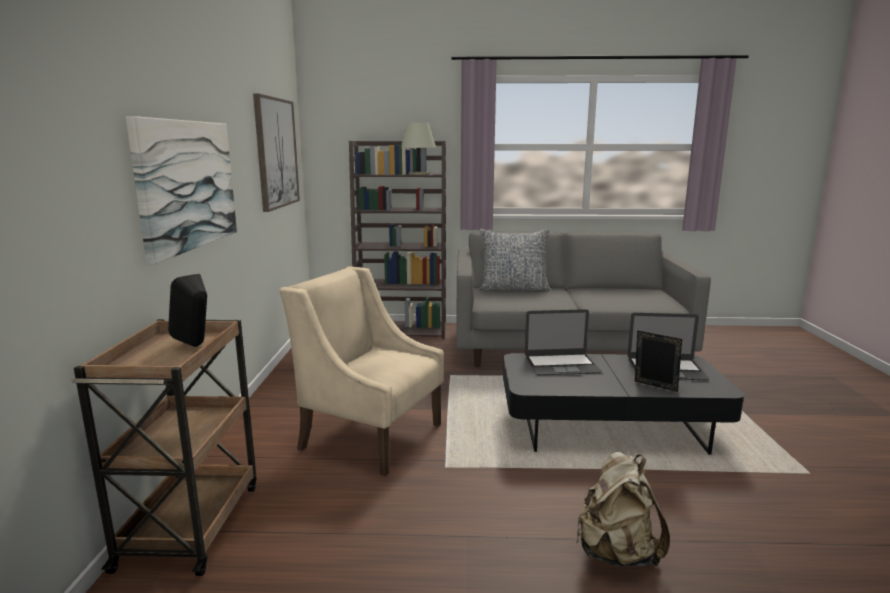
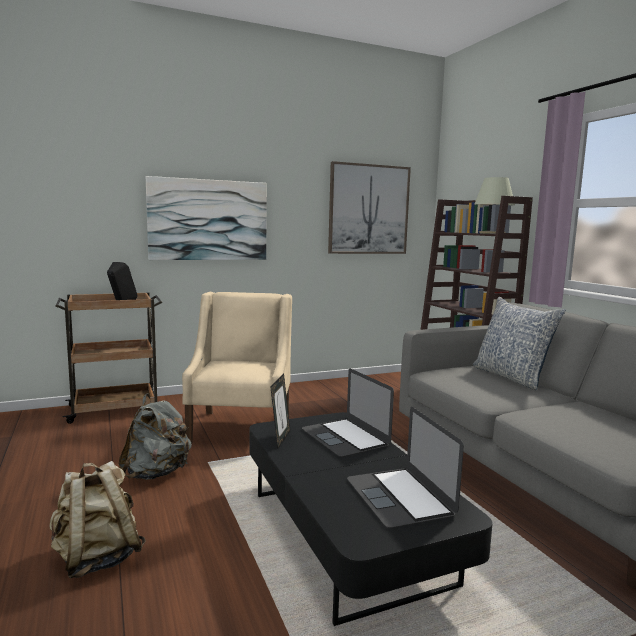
camera: 65 degrees right, 5 degrees down
picture frame [635,330,682,392] -> picture frame moved to [270,373,290,449]
none -> grey backpack [118,394,192,480]

